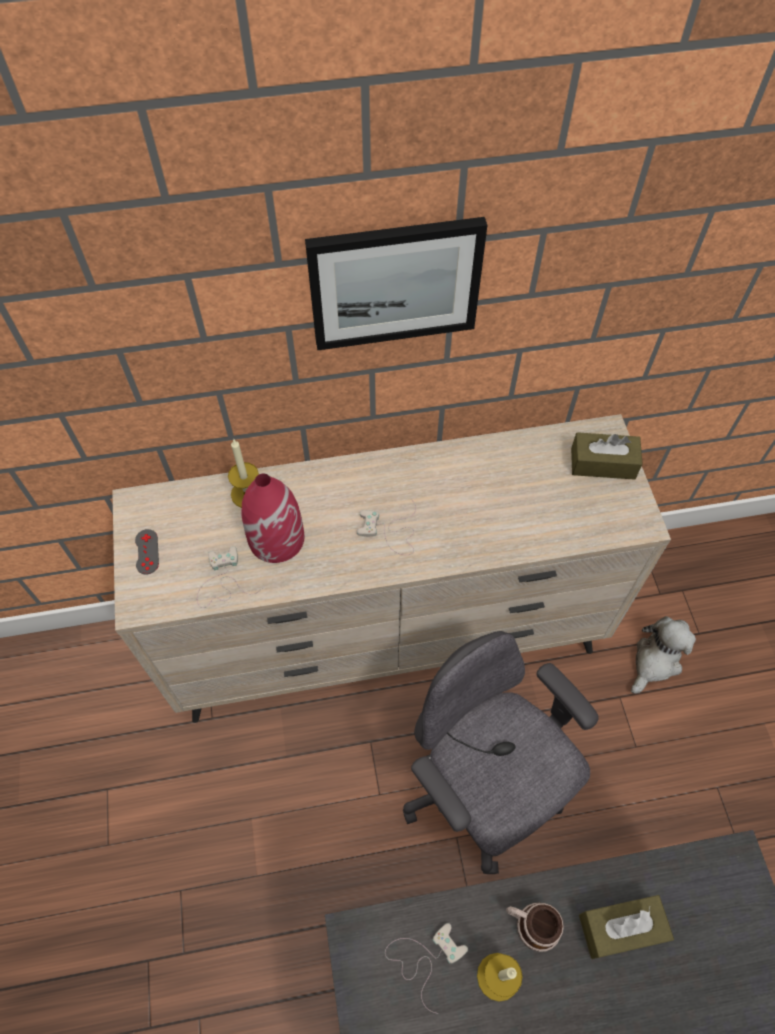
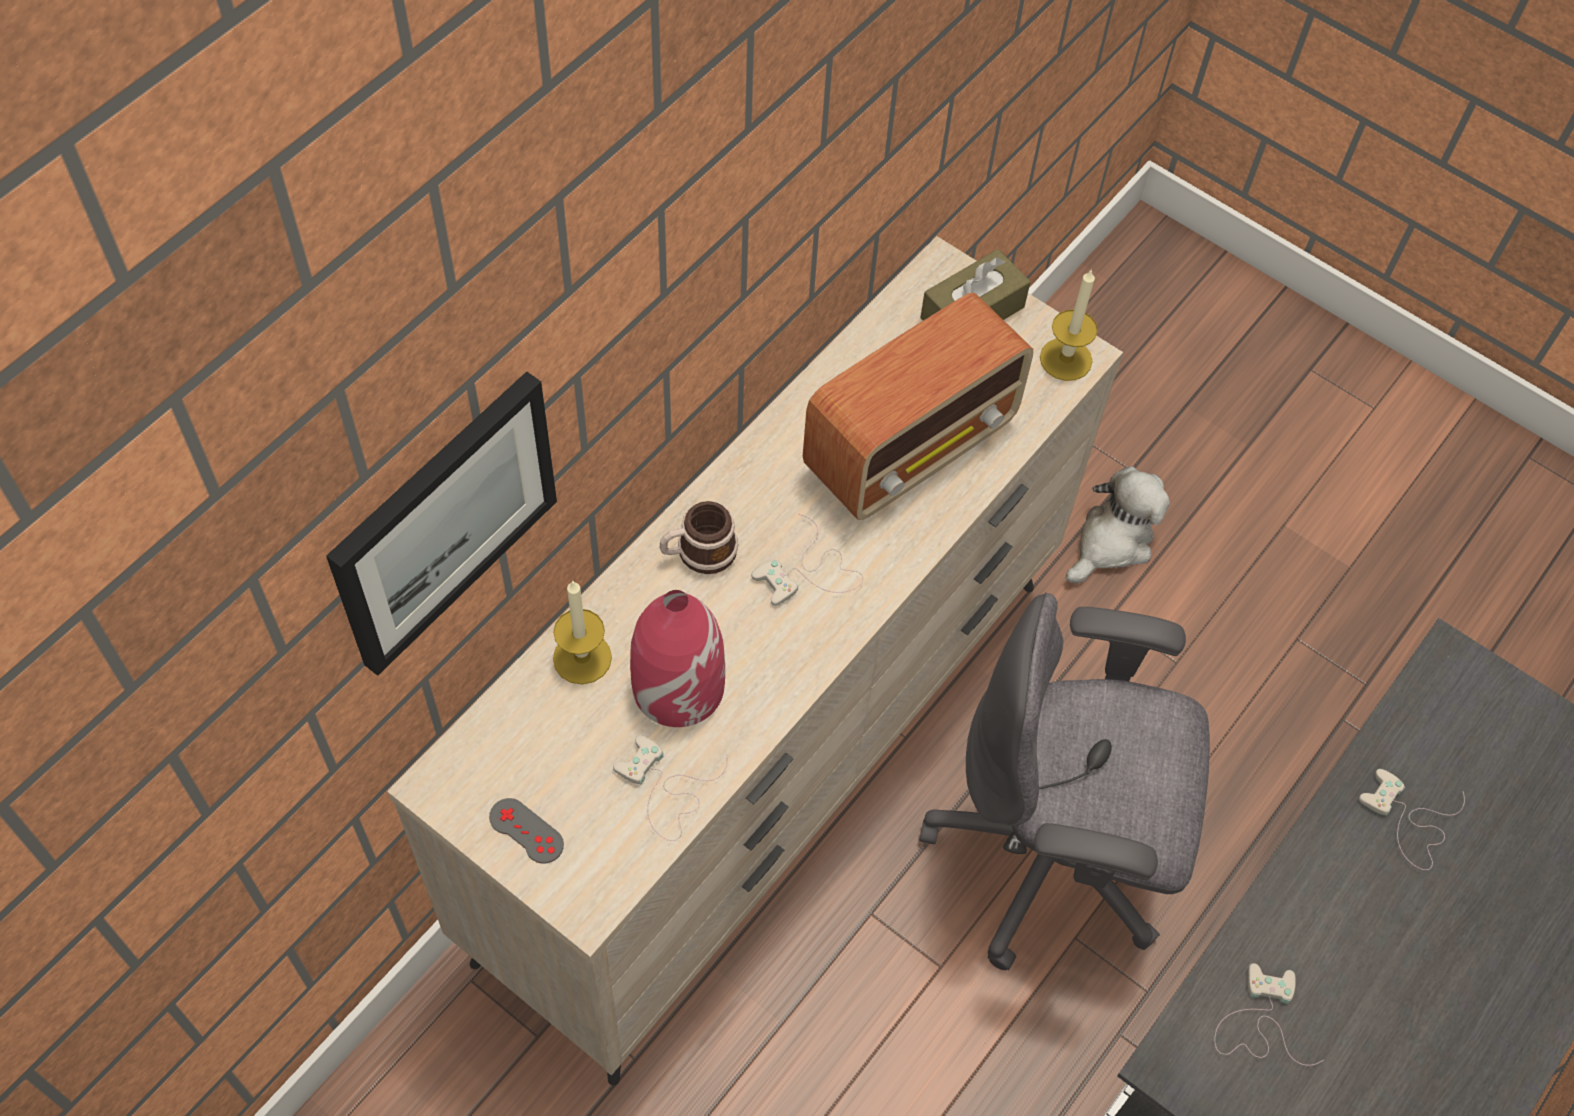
camera: 45 degrees left, 0 degrees up
picture [305,217,487,351] -> picture moved to [326,371,557,676]
candle [477,953,523,1002] -> candle moved to [1040,269,1098,381]
mug [506,903,564,952] -> mug moved to [660,501,738,574]
brown tissue box [579,895,674,959] -> white game controller [1359,769,1465,870]
plush toy [631,616,696,694] -> plush toy turned 45 degrees clockwise [1065,466,1170,583]
none -> radio [803,293,1033,520]

